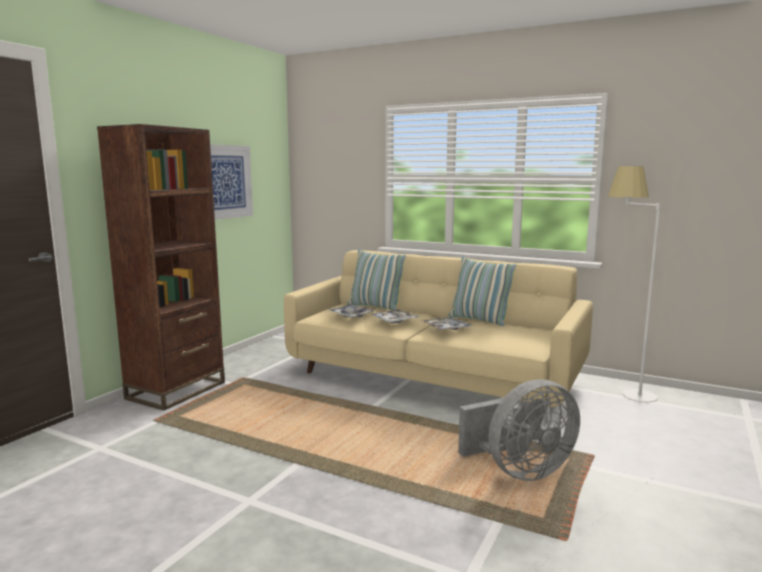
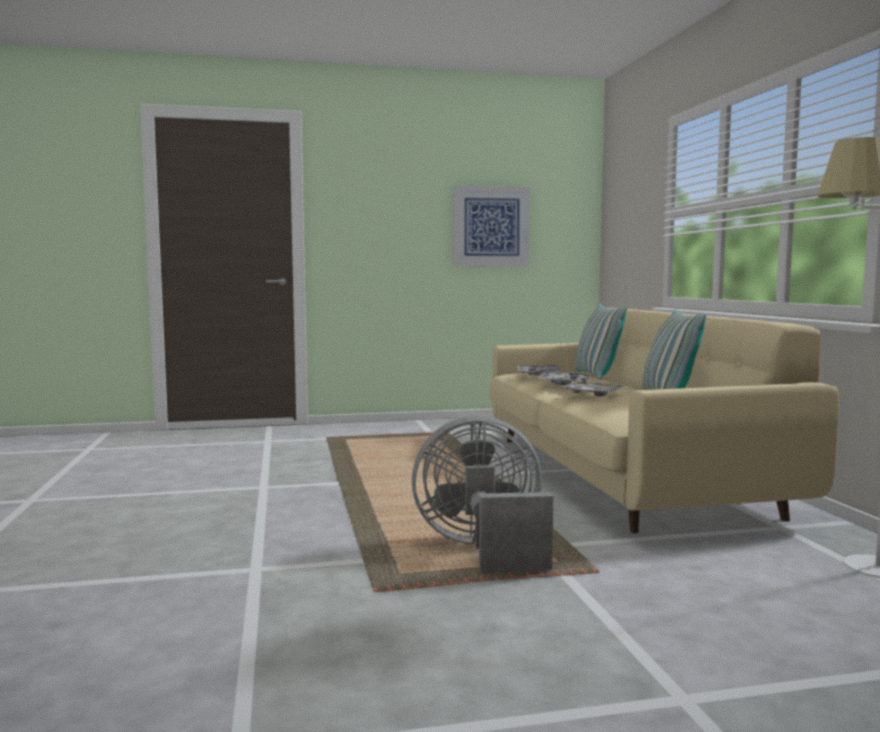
camera: 50 degrees right, 5 degrees down
brown bookcase [97,124,225,411] -> none
grey fan [458,379,580,481] -> grey fan turned 150 degrees clockwise [412,416,553,571]

